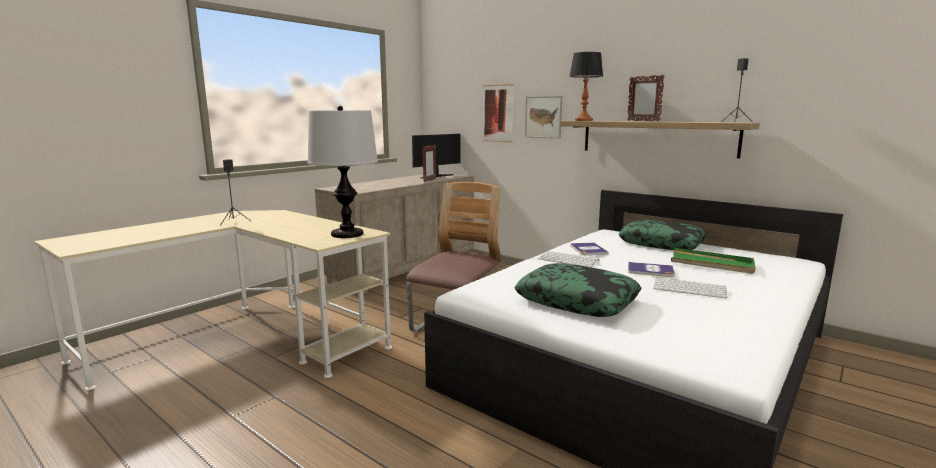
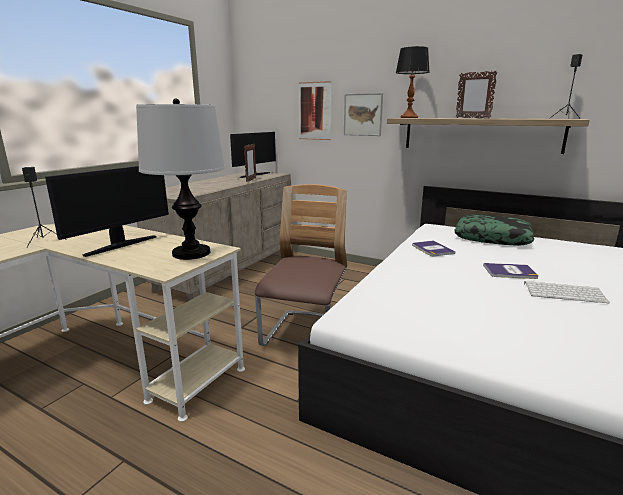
camera: 10 degrees left, 5 degrees up
pillow [515,263,642,317] -> none
keyboard [538,251,599,267] -> none
green tray [671,248,756,274] -> none
none -> monitor [45,166,169,257]

